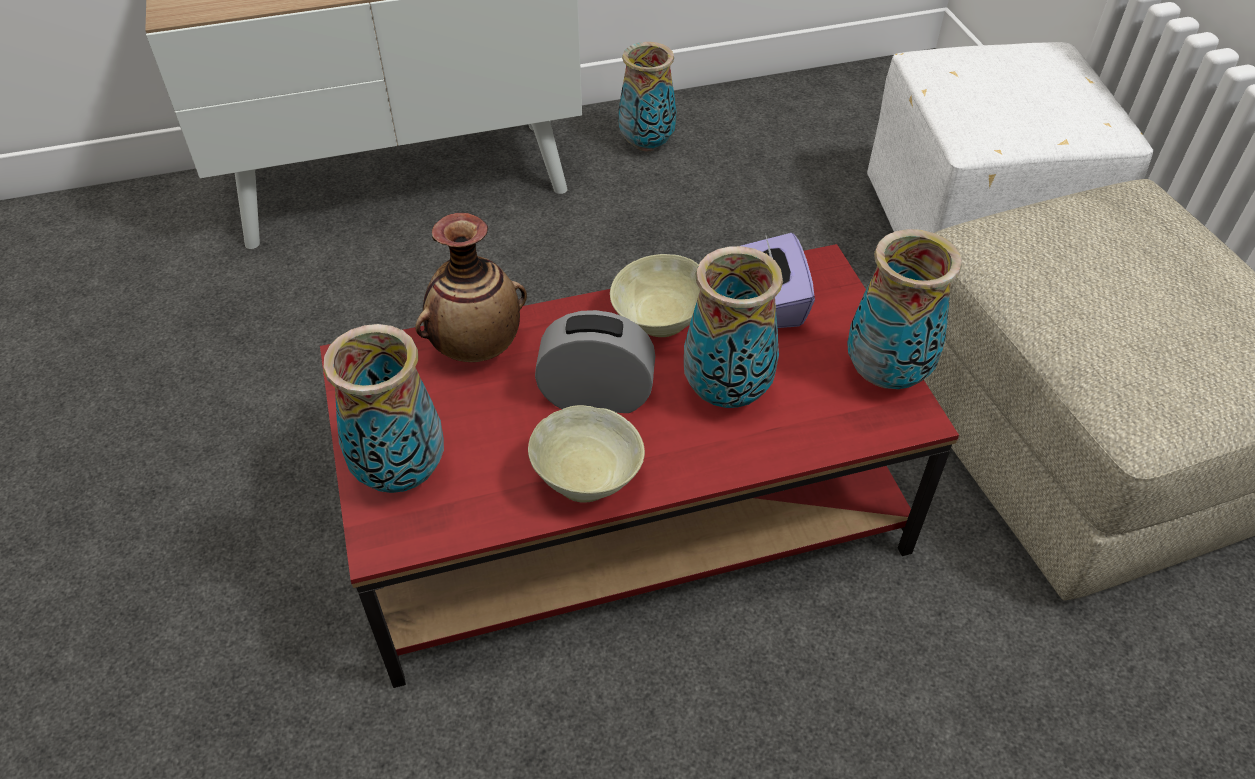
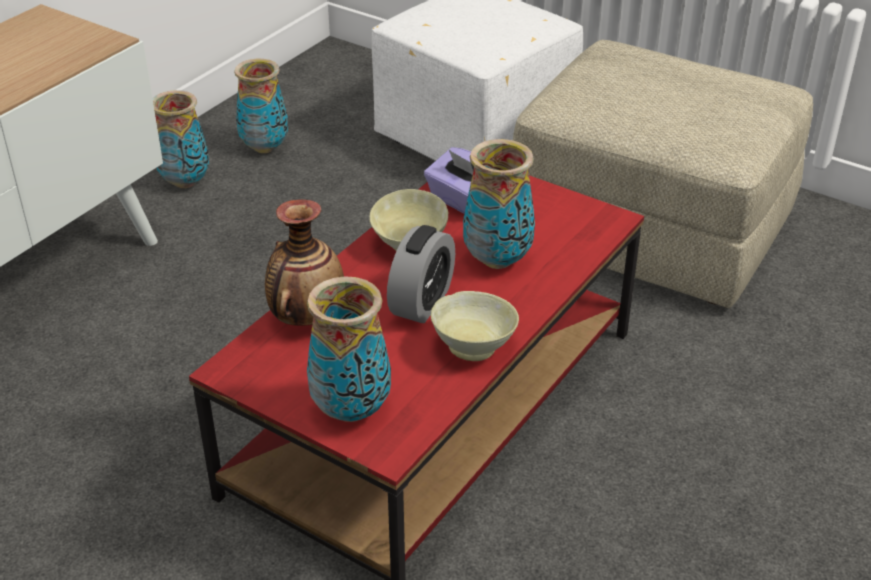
camera: 40 degrees left, 10 degrees down
alarm clock [535,310,655,413] -> alarm clock turned 150 degrees clockwise [387,225,455,323]
vase [847,229,962,389] -> vase moved to [234,59,288,153]

